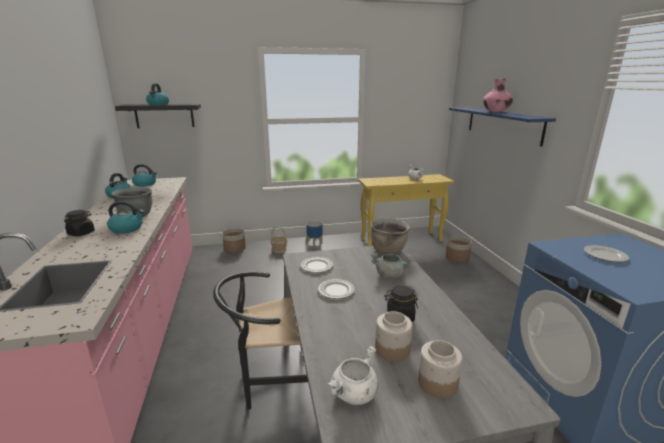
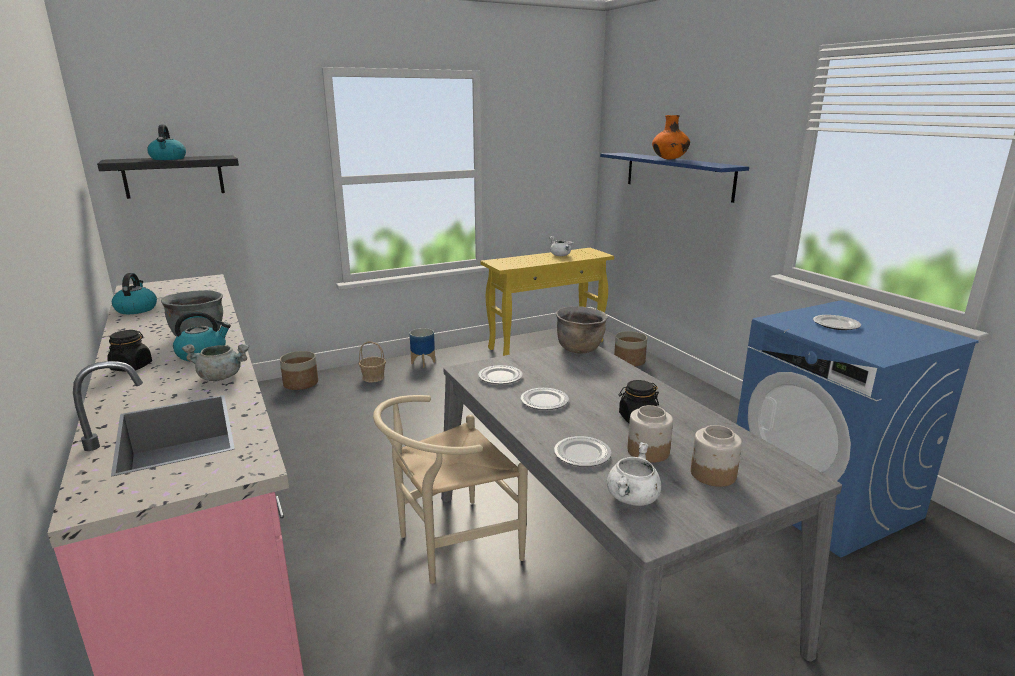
camera: 15 degrees left, 0 degrees up
kettle [132,164,157,187] -> none
black chair [213,271,308,410] -> beige chair [373,395,528,584]
grey cooking pot [371,253,414,279] -> grey cooking pot moved to [182,344,249,381]
pink vase [483,79,513,112] -> orange vase [652,115,690,160]
none -> plate [554,436,611,467]

